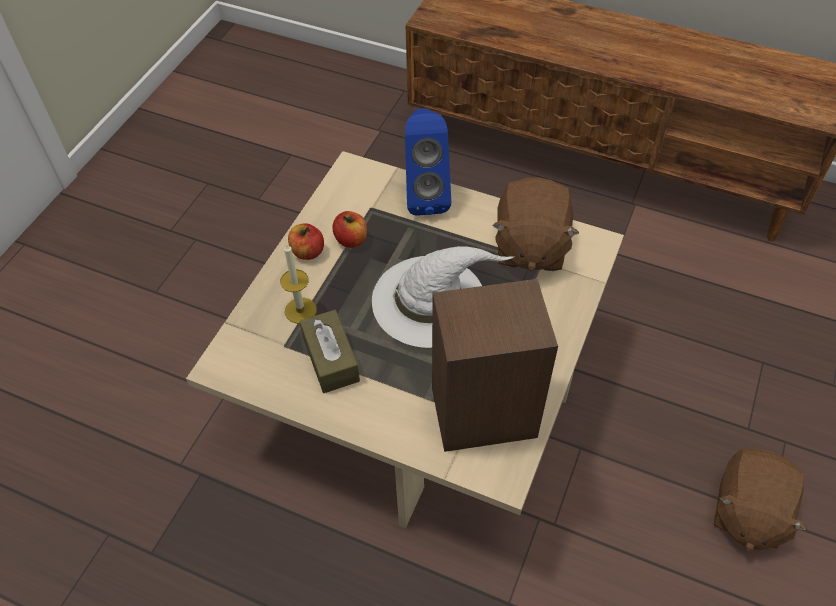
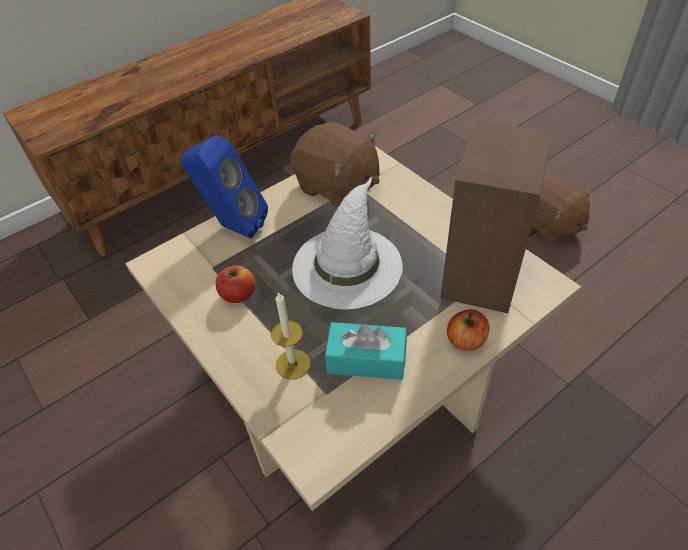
camera: 60 degrees left, 5 degrees down
apple [288,223,324,260] -> apple moved to [447,309,489,351]
brown tissue box [300,310,360,393] -> turquoise tissue box [325,322,407,380]

